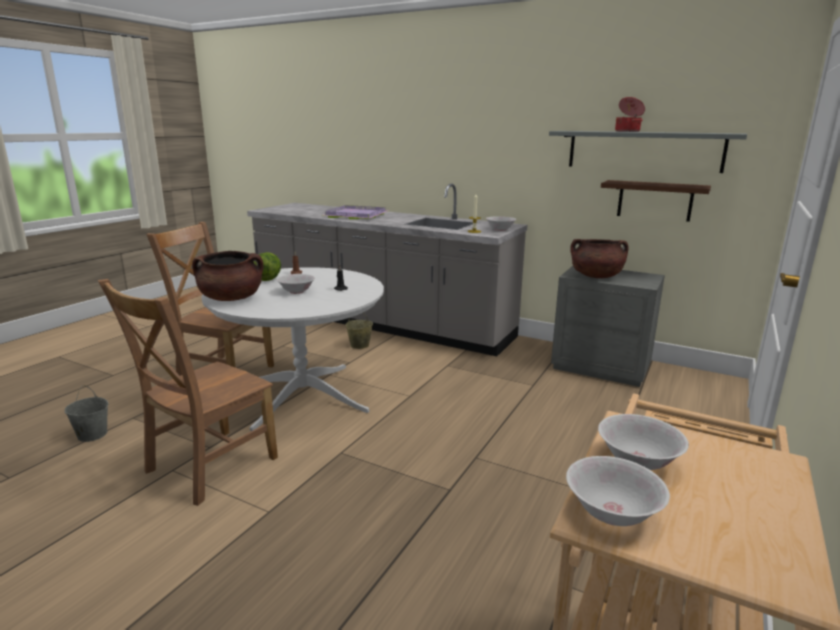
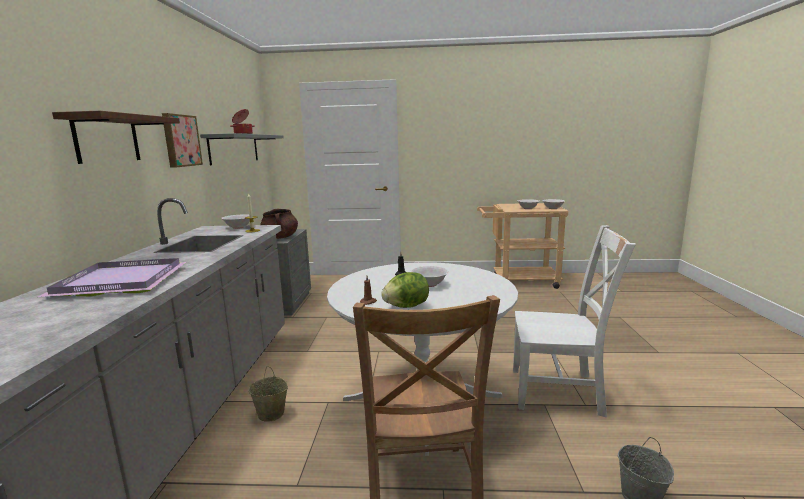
camera: 115 degrees left, 5 degrees down
brown chair [98,279,278,506] -> white chair [513,225,636,417]
brown cooking pot [192,251,264,301] -> none
brown shelf [601,180,711,222] -> brown shelf moved to [52,111,180,164]
none -> picture [162,113,203,168]

